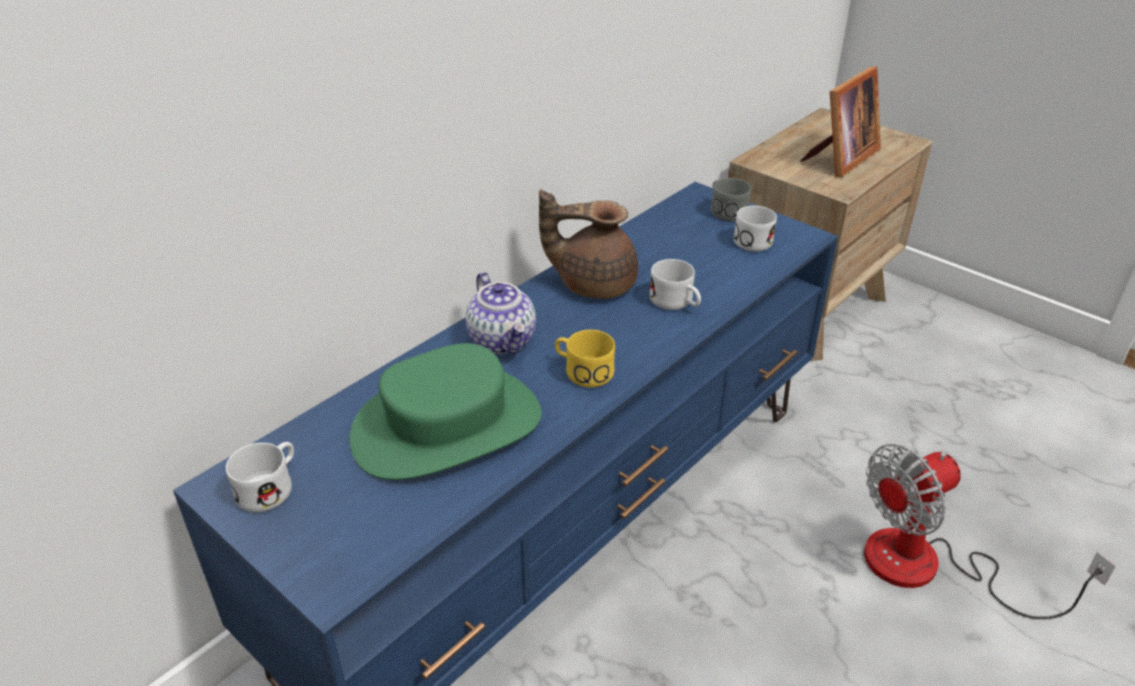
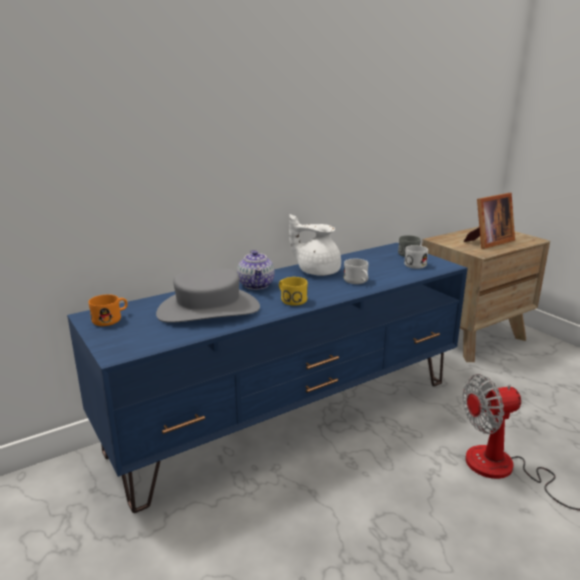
camera: 15 degrees right, 15 degrees down
white mug [226,442,294,512] -> orange mug [89,294,128,326]
green hat [350,343,542,480] -> grey hat [156,269,260,323]
brown teapot [539,189,638,299] -> white teapot [289,214,341,276]

